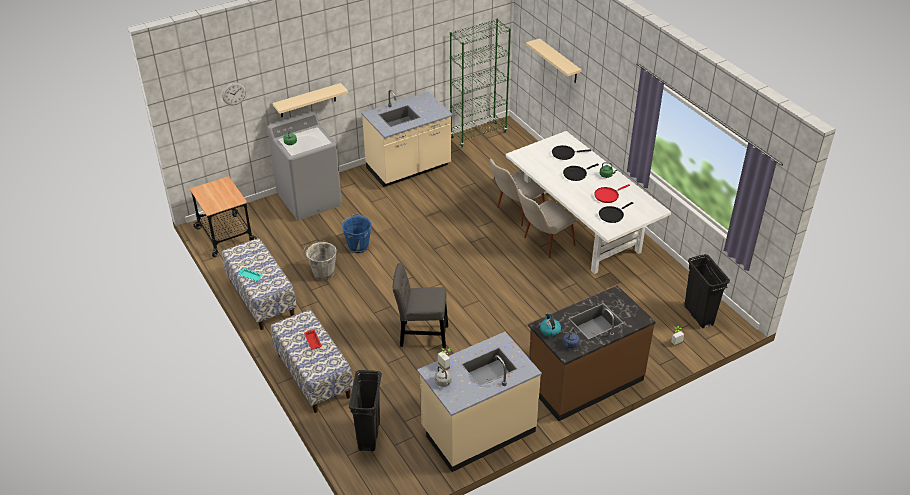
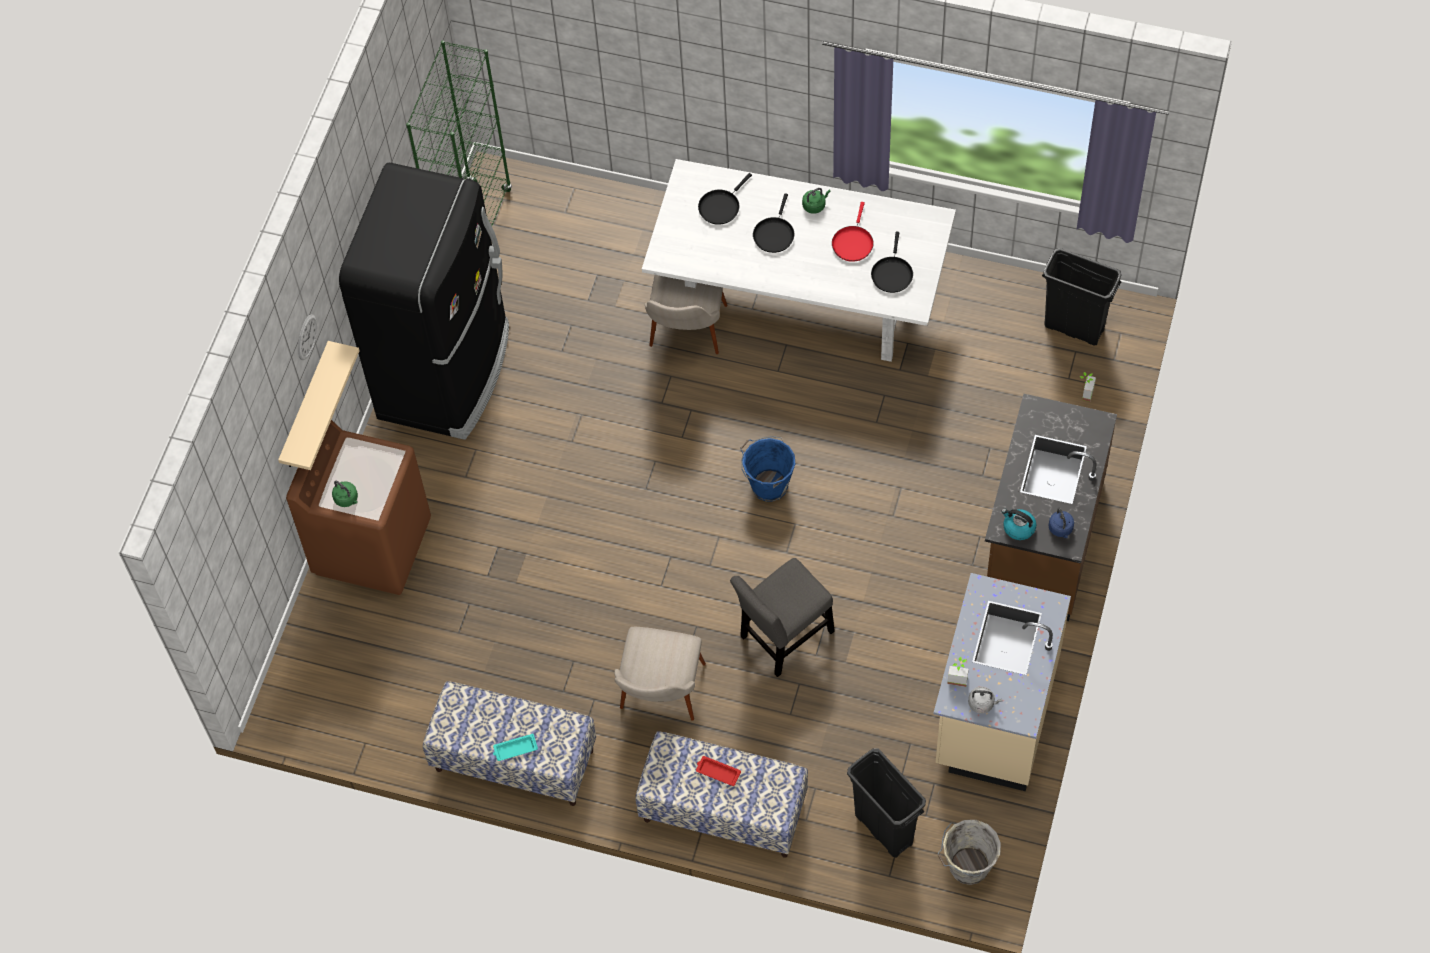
camera: 40 degrees left, 20 degrees up
cart [190,176,257,257] -> none
wall clock [222,83,246,105] -> wall clock moved to [298,314,317,360]
grey washing machine [267,112,342,220] -> brown washing machine [286,420,431,595]
grey bucket [303,241,337,281] -> grey bucket moved to [938,820,1001,885]
blue bucket [341,214,373,253] -> blue bucket moved to [740,436,796,502]
beige counter [361,90,453,187] -> black fridge [339,163,509,440]
beige chair [517,189,576,258] -> beige chair moved to [614,627,706,721]
beige shelf [526,38,581,83] -> none

